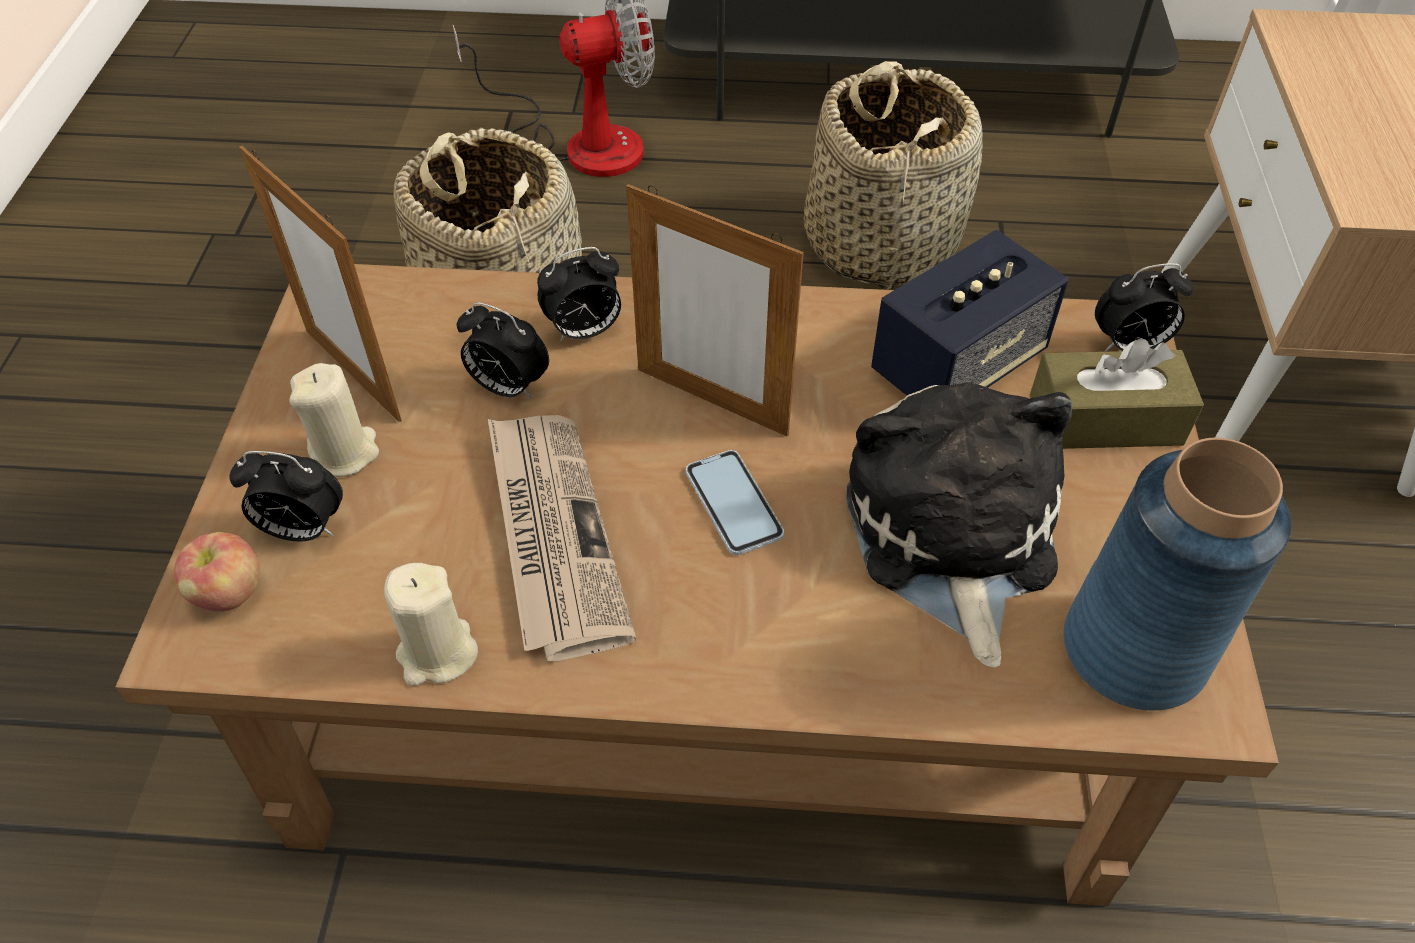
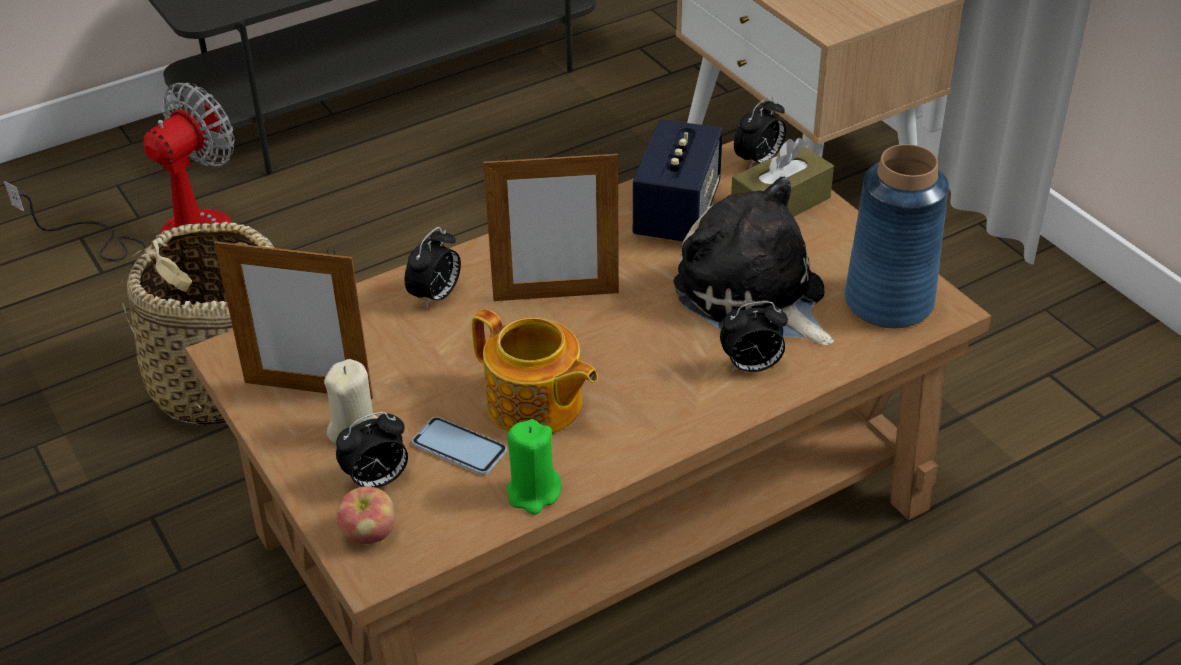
camera: 35 degrees left, 10 degrees down
beige candle [384,563,478,686] -> green candle [507,419,562,515]
alarm clock [456,302,549,400] -> alarm clock moved to [720,301,788,372]
newspaper [488,415,636,661] -> teapot [472,309,598,434]
phone [686,450,784,555] -> phone moved to [412,417,507,475]
basket [804,61,983,290] -> none

